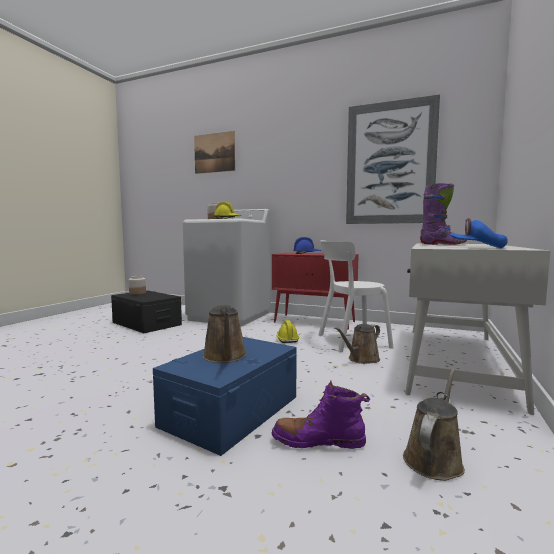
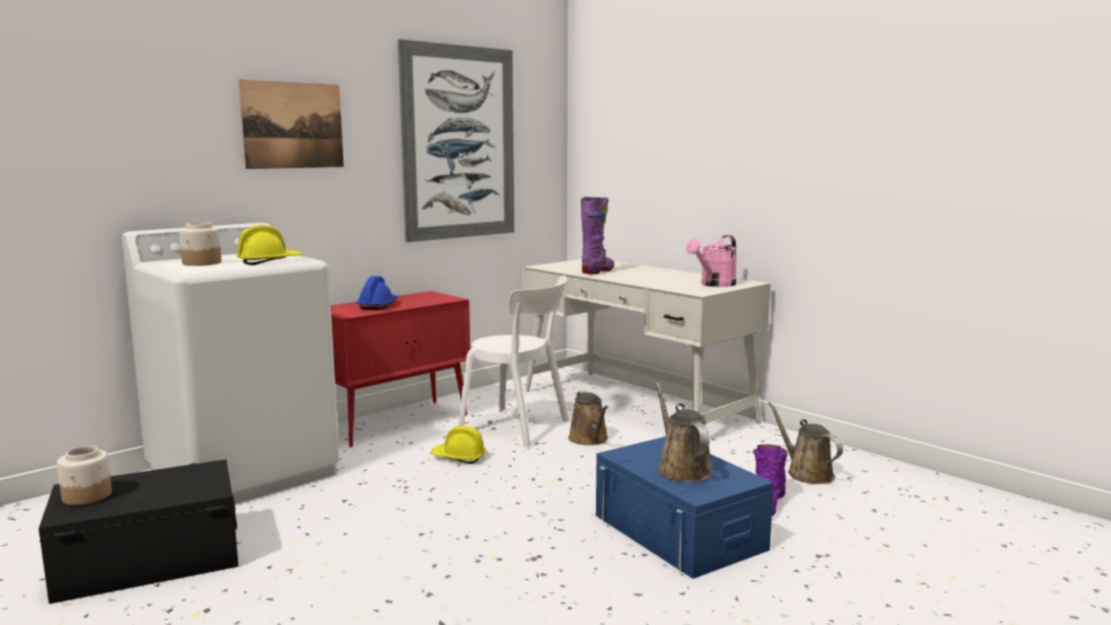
camera: 65 degrees left, 5 degrees up
picture [194,131,235,174] -> picture moved to [239,79,344,169]
brown watering can [203,305,247,363] -> brown watering can turned 120 degrees counterclockwise [655,382,713,483]
white chair [318,240,393,353] -> white chair turned 75 degrees counterclockwise [458,276,569,448]
blue cap [449,218,508,248] -> pink watering can [686,235,737,287]

